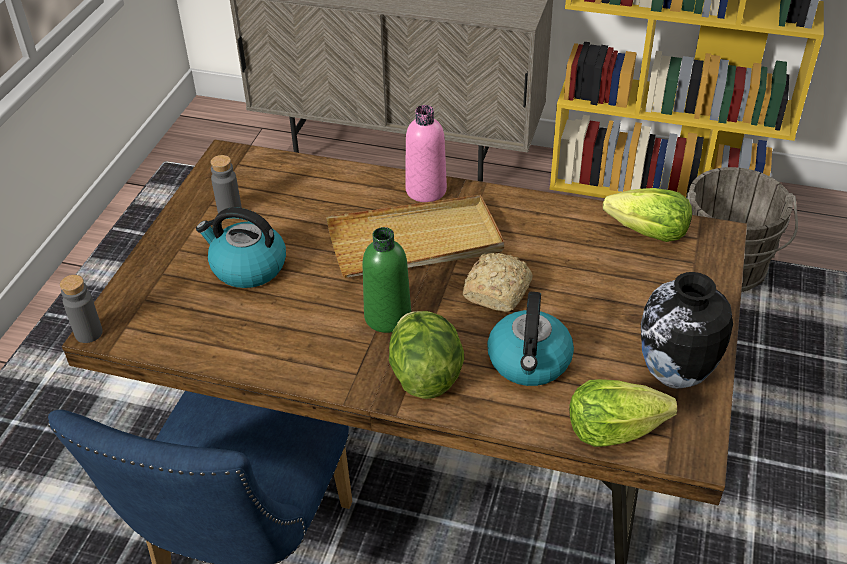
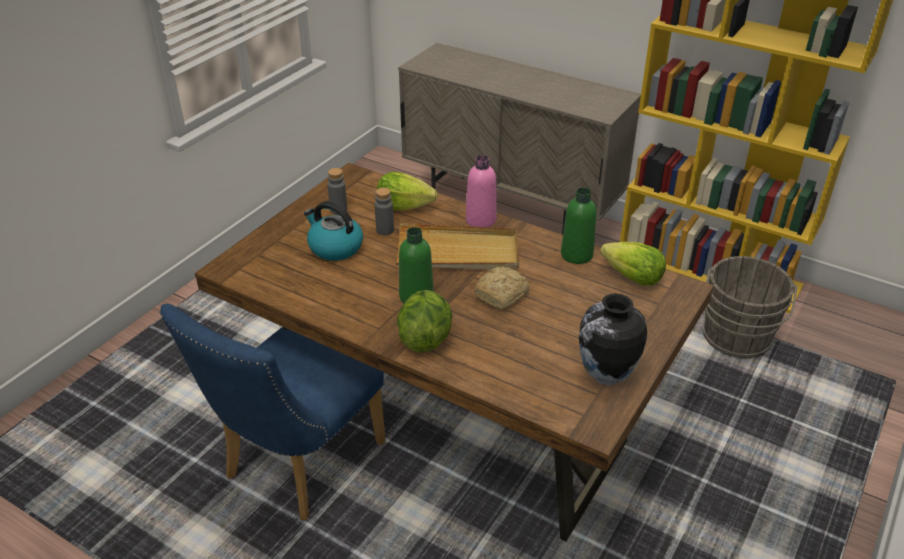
camera: 15 degrees right, 5 degrees down
grey bottle [60,275,103,343] -> grey bottle moved to [375,188,394,235]
kettle [487,292,574,386] -> none
lettuce [569,379,677,447] -> lettuce moved to [377,172,437,210]
none -> green bottle [561,188,597,264]

